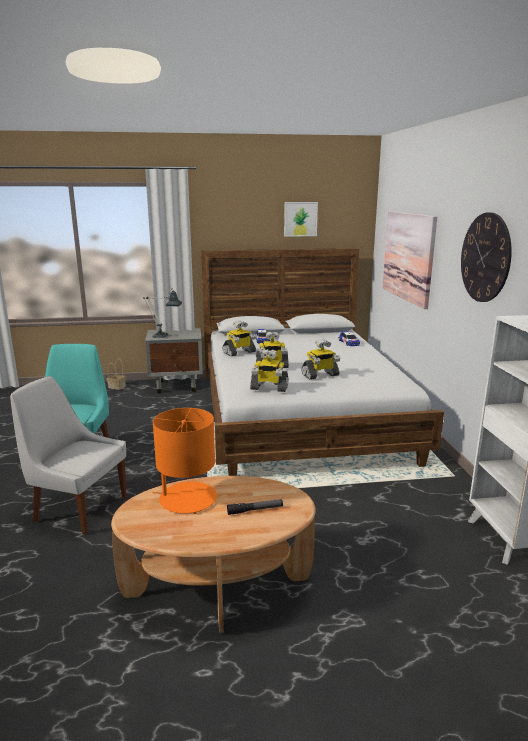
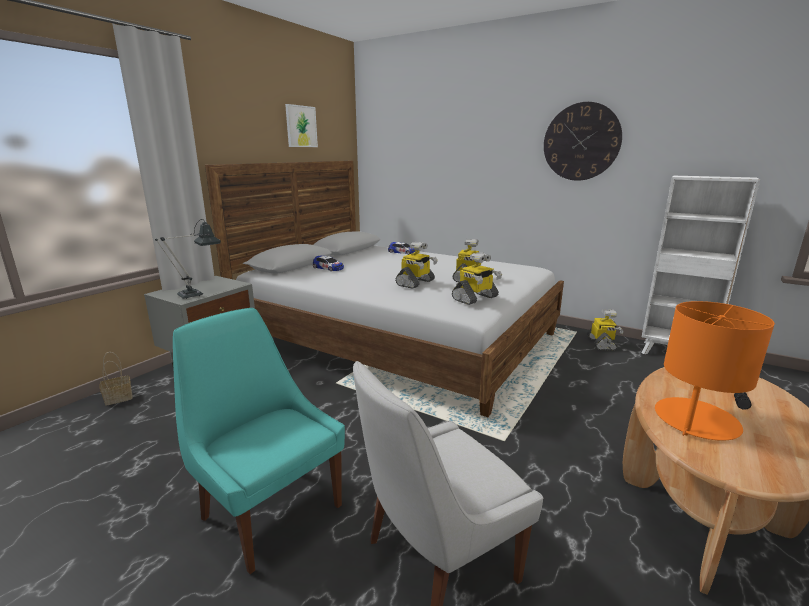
camera: 50 degrees left, 0 degrees up
toy robot [222,321,256,356] -> toy robot moved to [587,310,624,351]
picture [383,211,437,309] -> none

